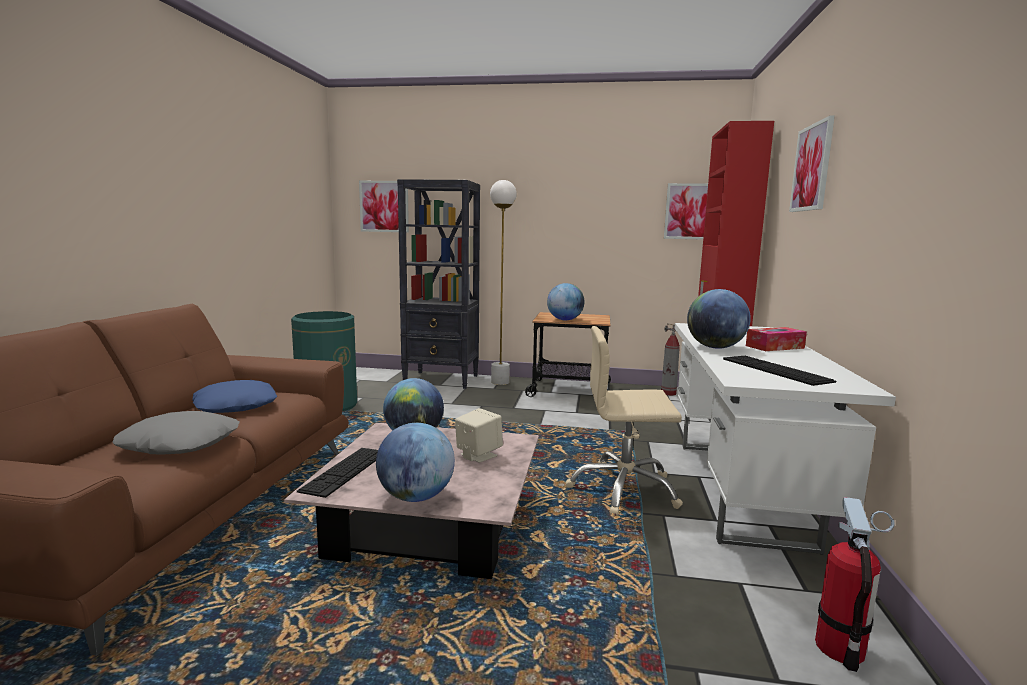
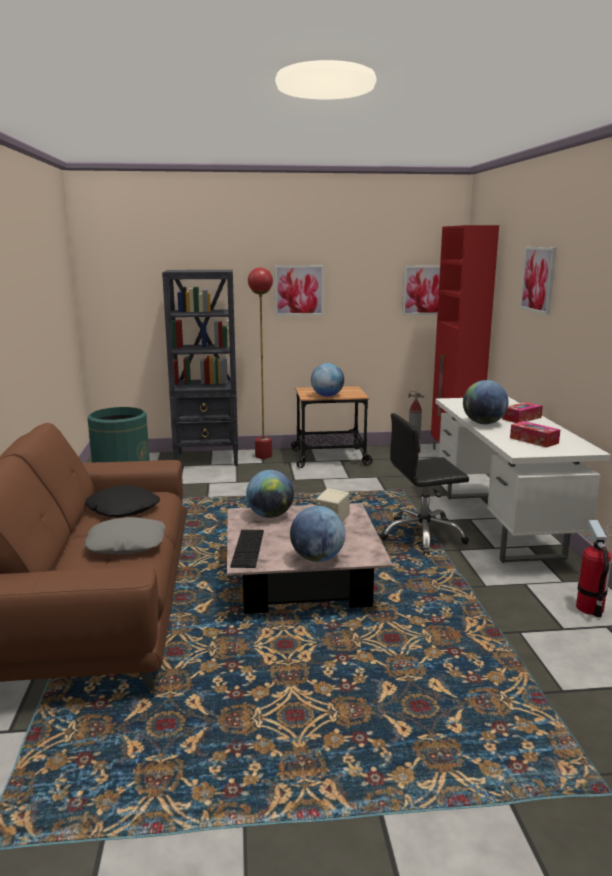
camera: 15 degrees left, 5 degrees up
blue pillow [192,380,277,413] -> black pillow [85,485,160,518]
picture [359,181,409,233] -> picture moved to [274,265,324,316]
white floor lamp [490,180,517,385] -> red floor lamp [248,268,273,459]
beige office chair [566,326,683,516] -> black office chair [380,413,469,555]
keyboard [723,356,836,386] -> tissue box [510,421,560,448]

